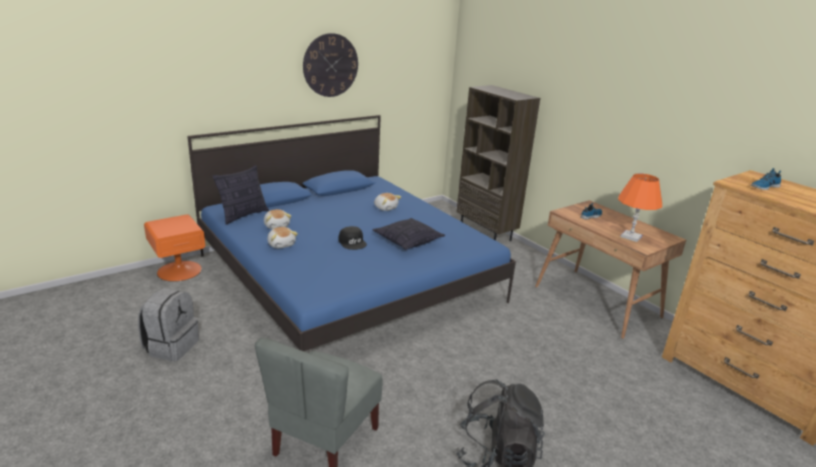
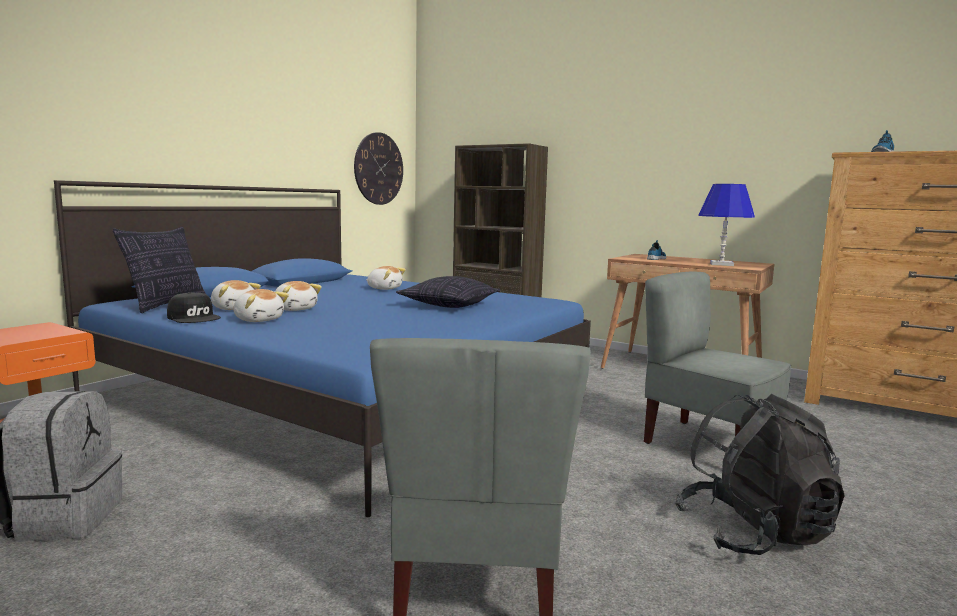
camera: 20 degrees left, 15 degrees down
wall clock [303,33,358,97] -> wall clock moved to [354,132,403,205]
black cap [338,226,367,250] -> black cap moved to [167,292,221,323]
orange table lamp [618,173,662,242] -> blue table lamp [698,184,755,266]
none -> plush toy [275,281,322,311]
none -> grey chair [644,272,791,444]

